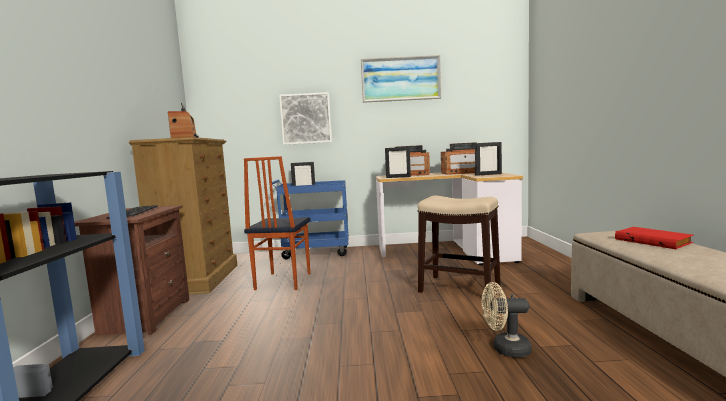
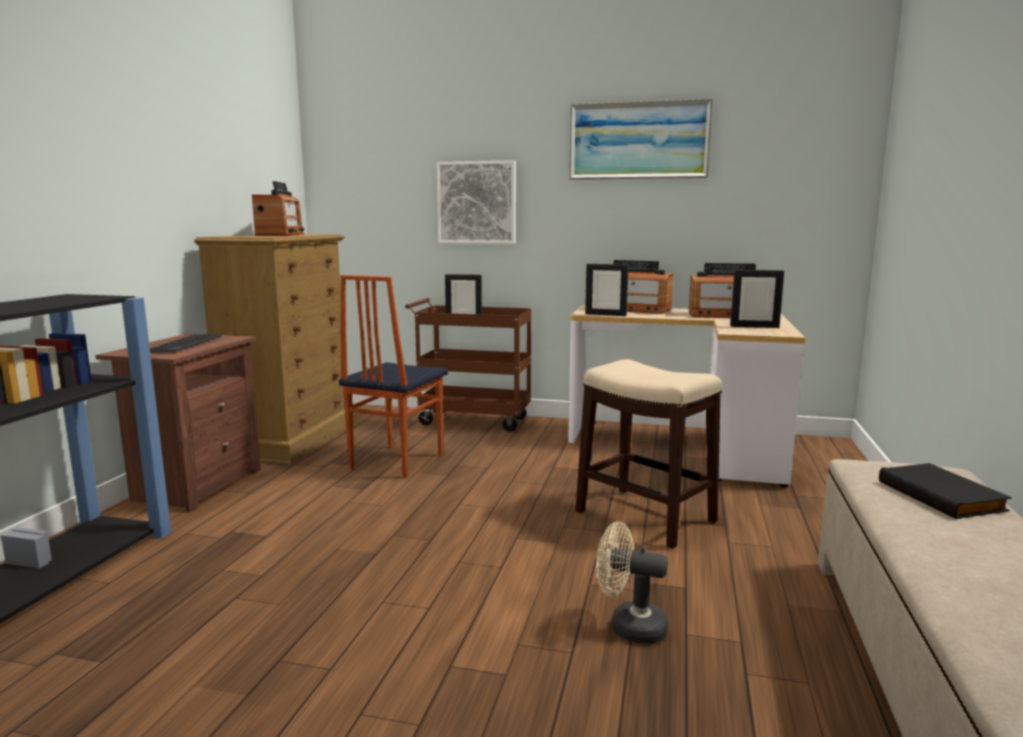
camera: 15 degrees right, 5 degrees up
blue cart [272,179,349,259] -> brown cart [405,298,531,432]
red book [615,227,694,249] -> black book [879,463,1012,519]

